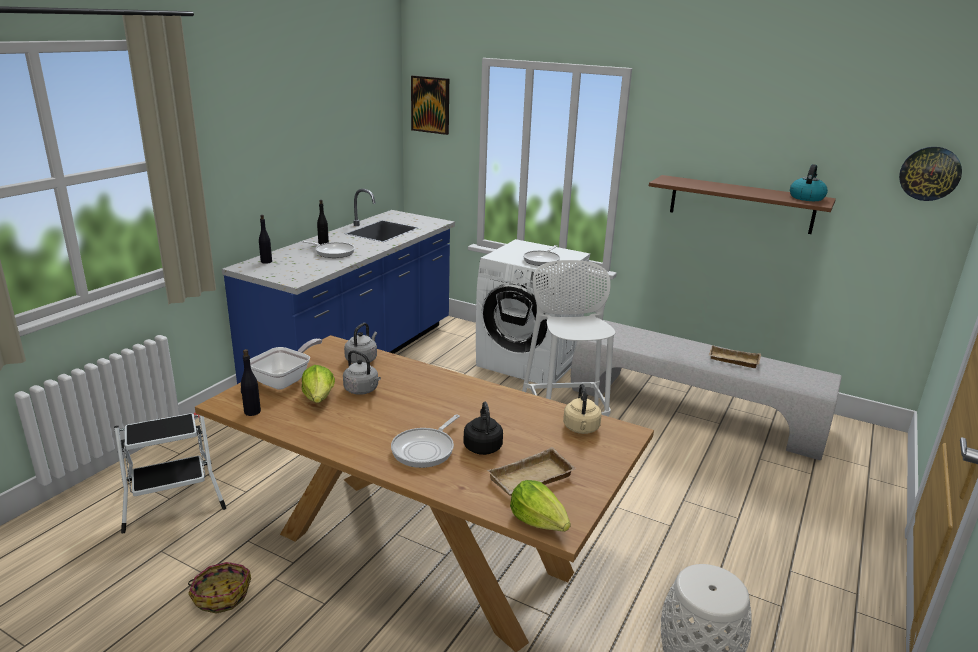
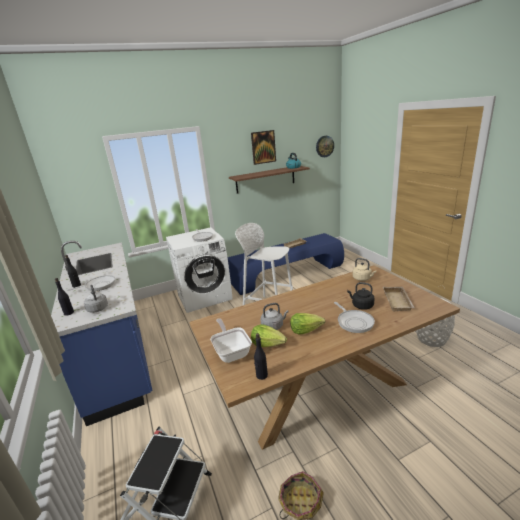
camera: 50 degrees left, 0 degrees up
grey kettle [344,323,377,363] -> grey kettle moved to [84,285,108,313]
picture [411,76,449,135] -> picture moved to [251,130,276,165]
lettuce [510,480,571,532] -> lettuce moved to [290,313,325,335]
grey bench [571,320,842,460] -> blue bench [228,233,344,295]

